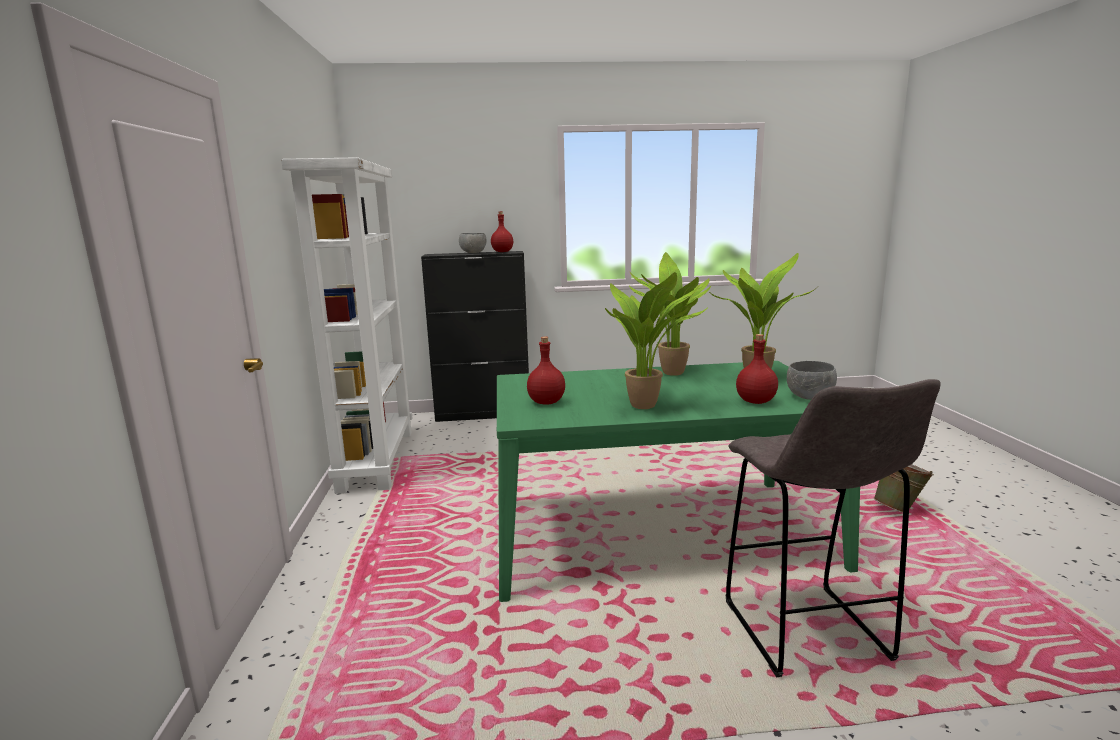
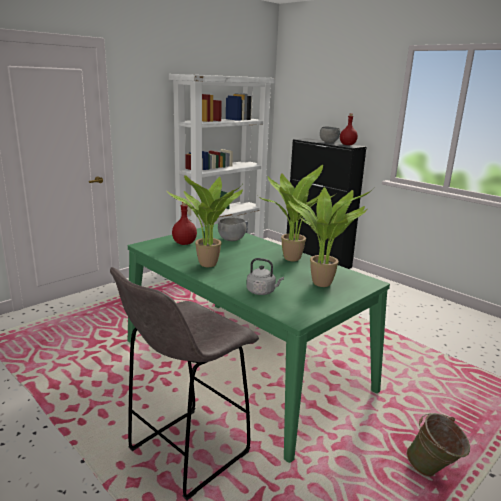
camera: 50 degrees right, 5 degrees up
red bottle [736,334,778,404] -> grey kettle [246,258,284,295]
grey bowl [787,361,837,400] -> grey bowl moved to [218,217,246,241]

